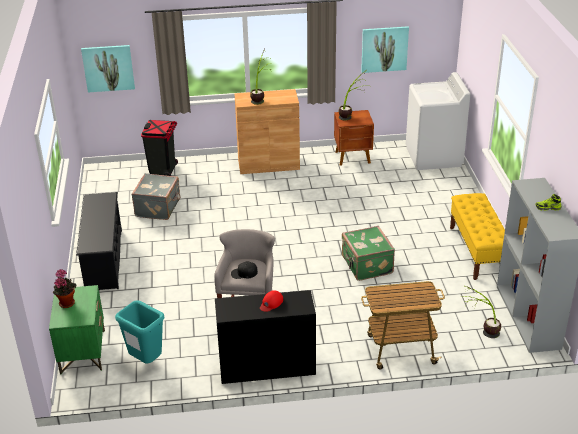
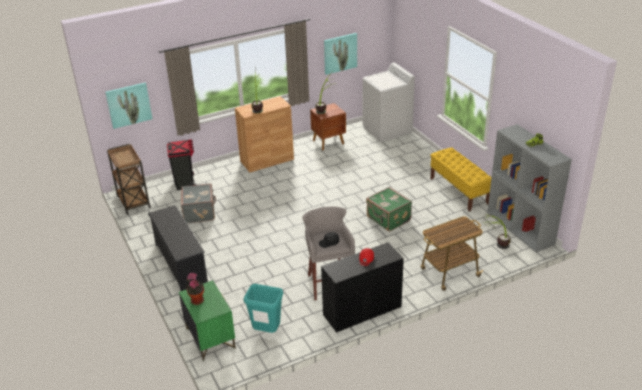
camera: 20 degrees left, 0 degrees up
none -> brown cart [107,144,151,215]

